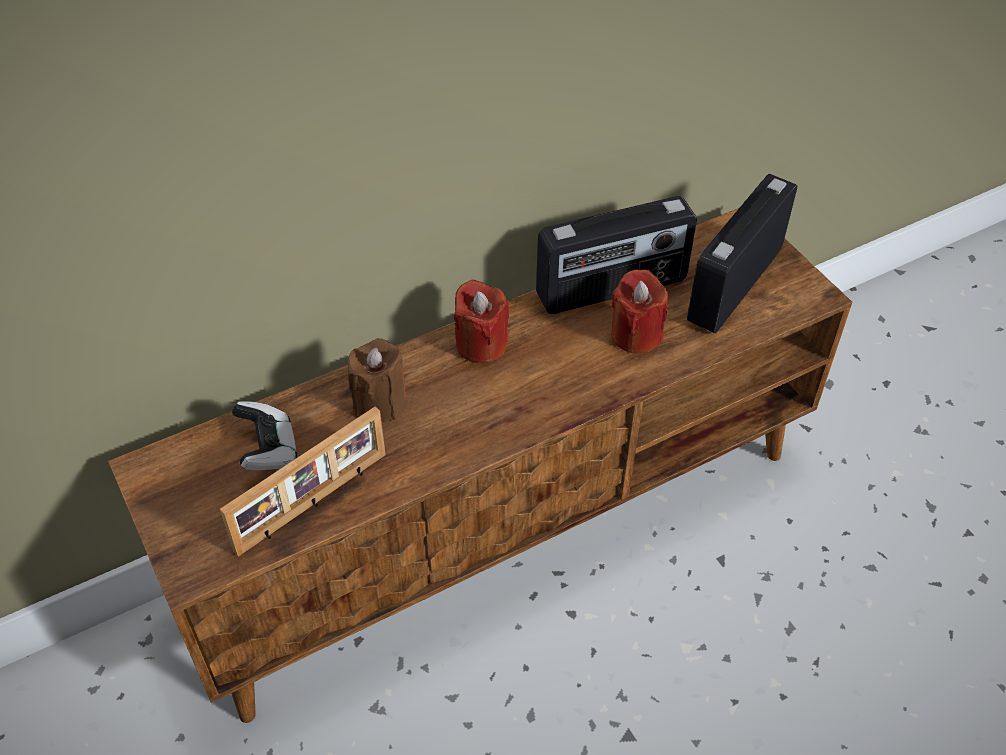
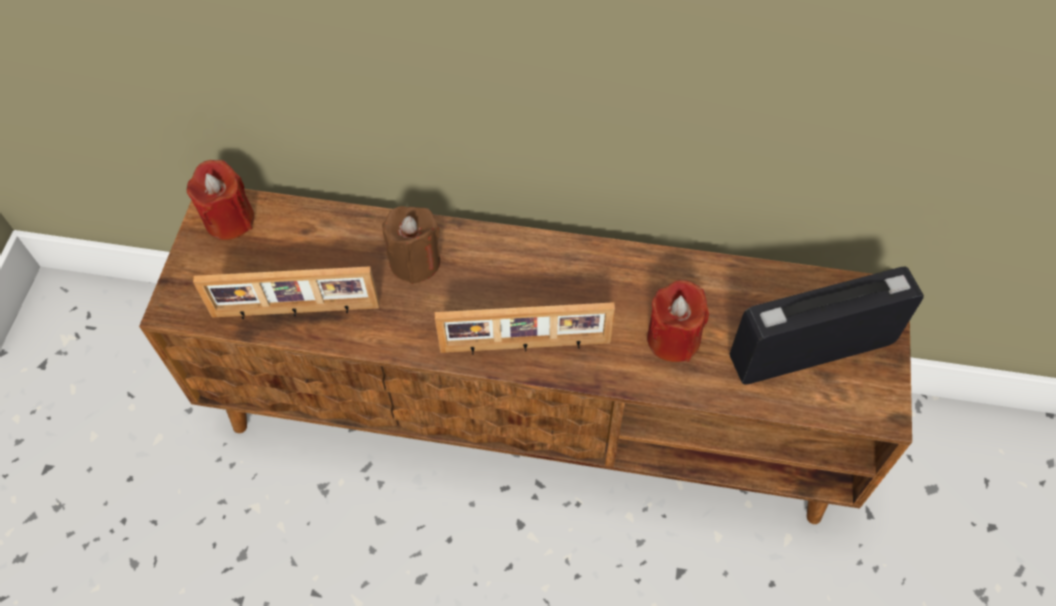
camera: 40 degrees right, 10 degrees up
game controller [232,401,297,470] -> none
red candle [454,279,509,363] -> red candle moved to [187,160,254,240]
radio [536,196,697,314] -> none
none -> picture frame [435,302,615,354]

